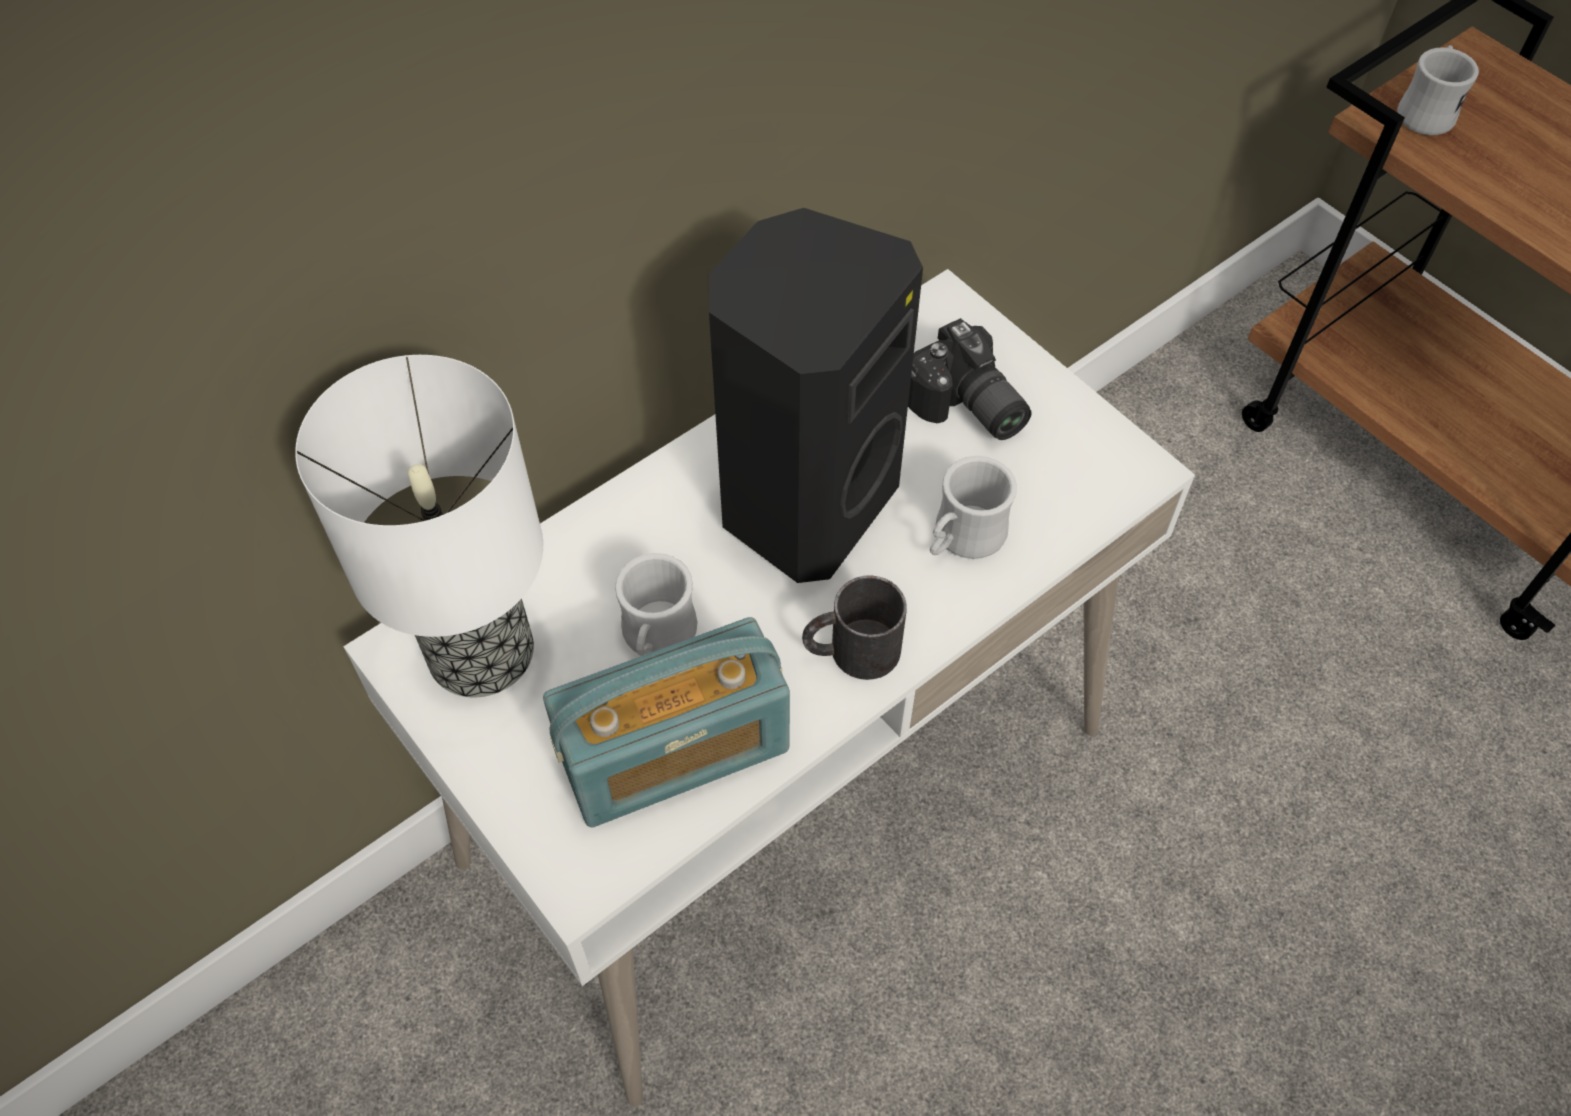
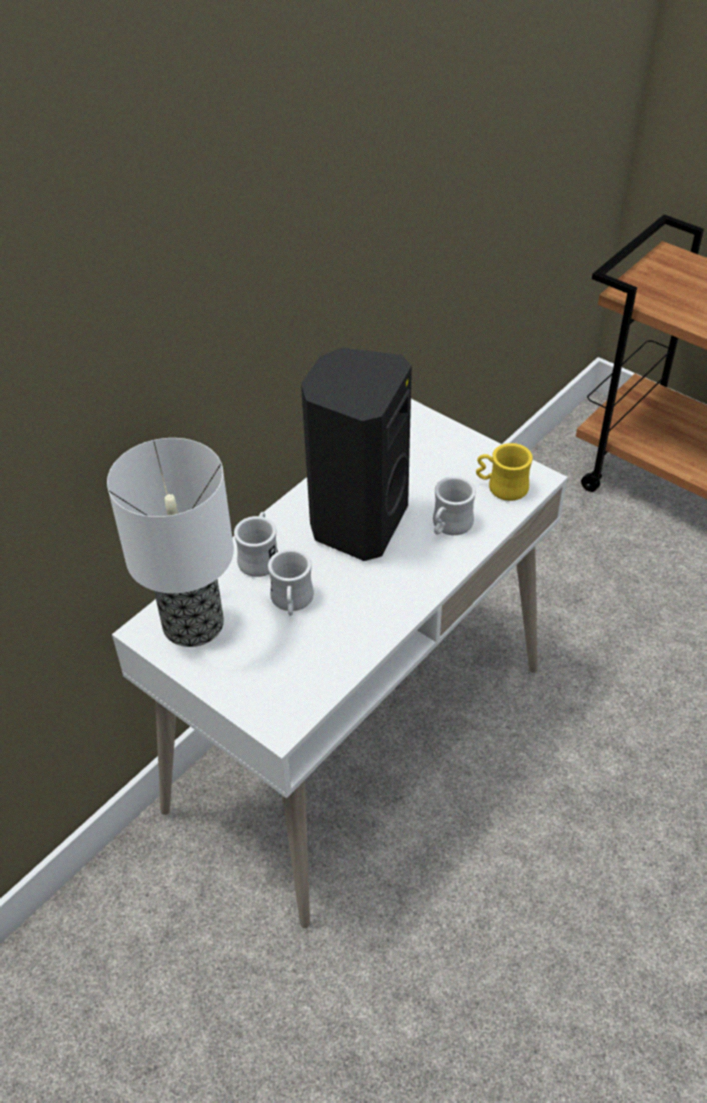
camera: 10 degrees left, 10 degrees down
radio [543,617,790,828] -> none
black mug [802,575,907,680] -> none
camera [908,318,1032,440] -> none
white mug [1397,45,1479,135] -> white mug moved to [234,512,278,577]
none -> yellow mug [476,443,533,501]

